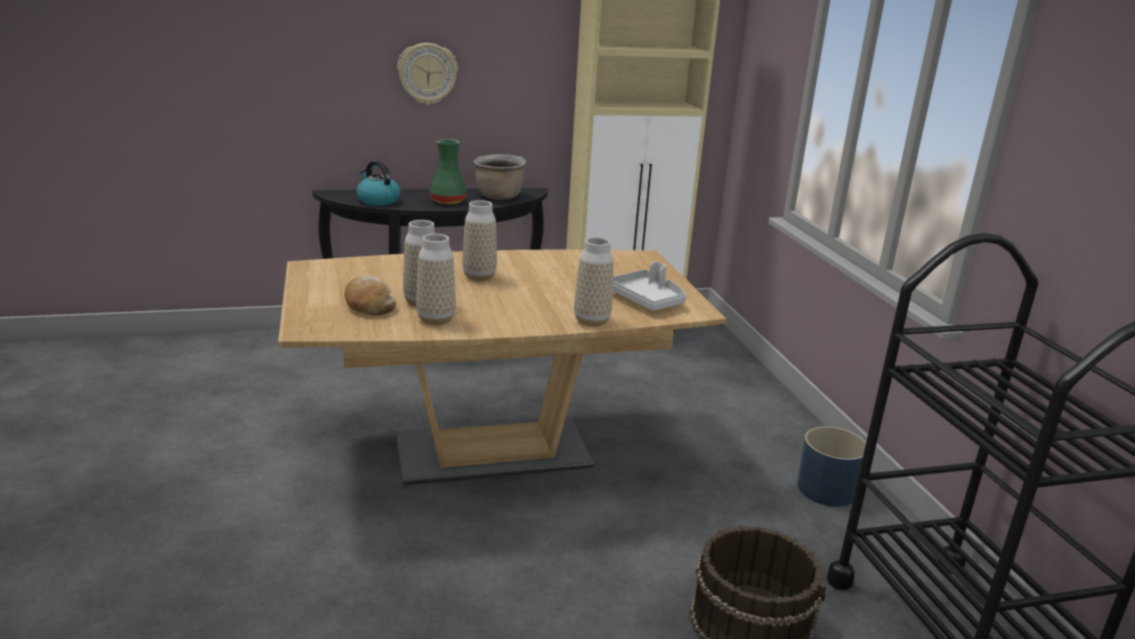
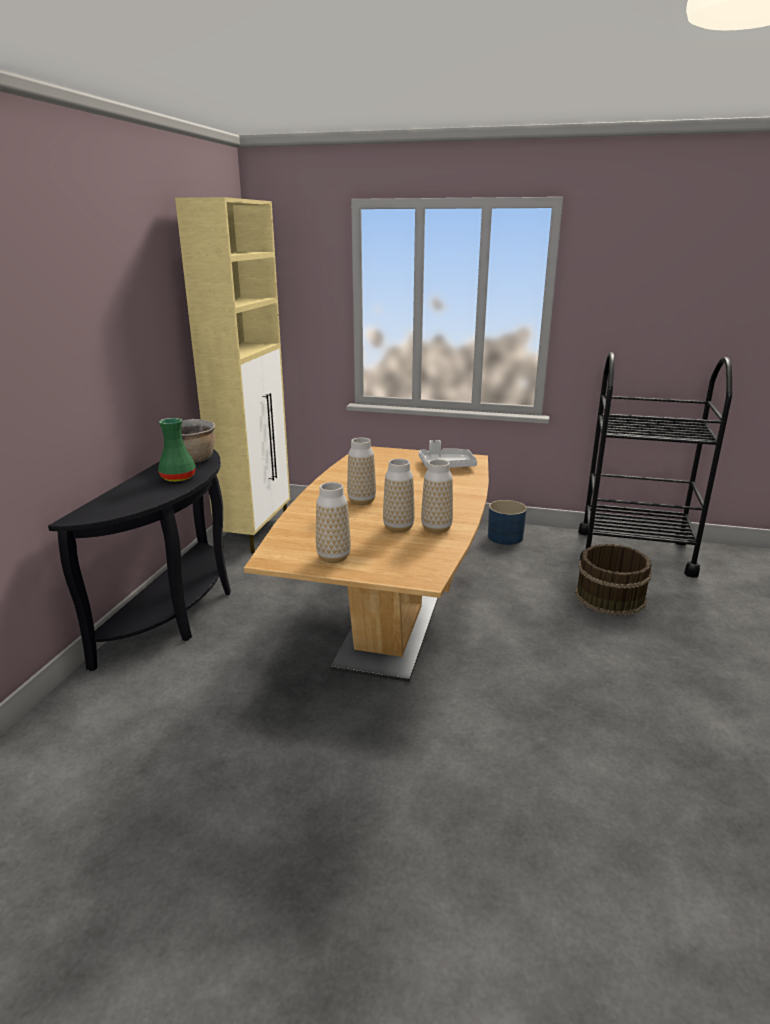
camera: 60 degrees left, 0 degrees up
bread [345,276,396,315] -> none
kettle [357,160,400,206] -> none
wall clock [397,43,458,105] -> none
vase [574,237,614,327] -> vase moved to [316,482,351,563]

